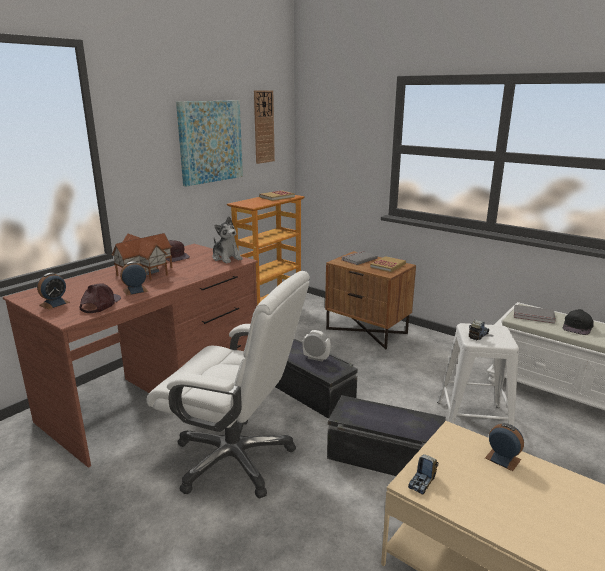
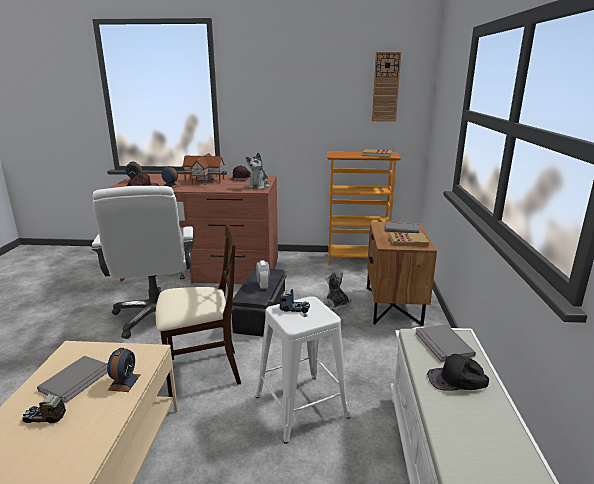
camera: 55 degrees right, 0 degrees up
picture [176,100,243,186] -> none
black storage box [327,395,446,476] -> beige chair [156,224,241,397]
toy truck [408,454,439,494] -> toy truck moved to [22,393,66,423]
none -> grey book [37,356,108,403]
none -> plush toy [322,271,352,311]

